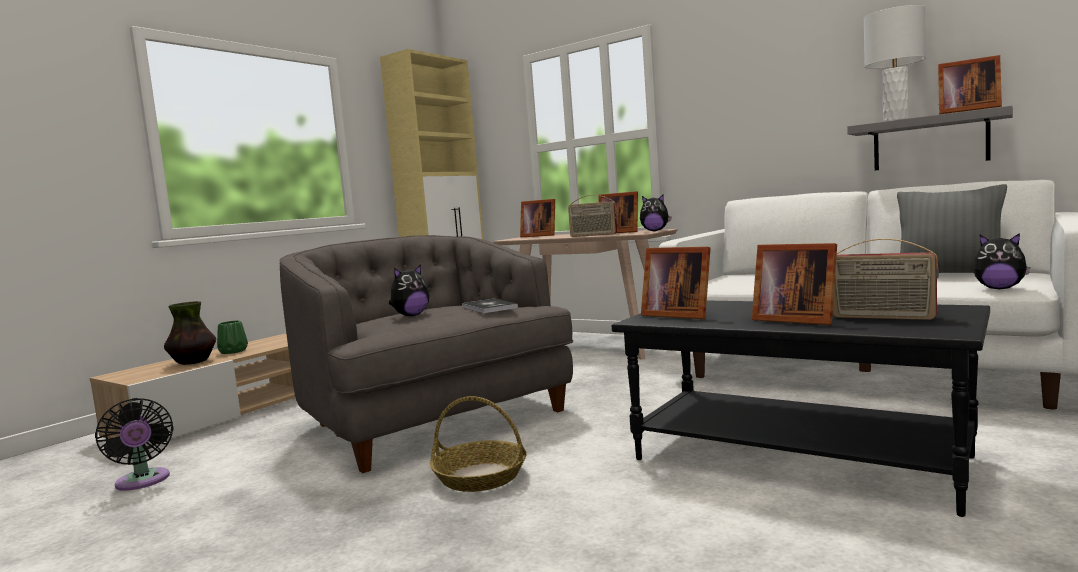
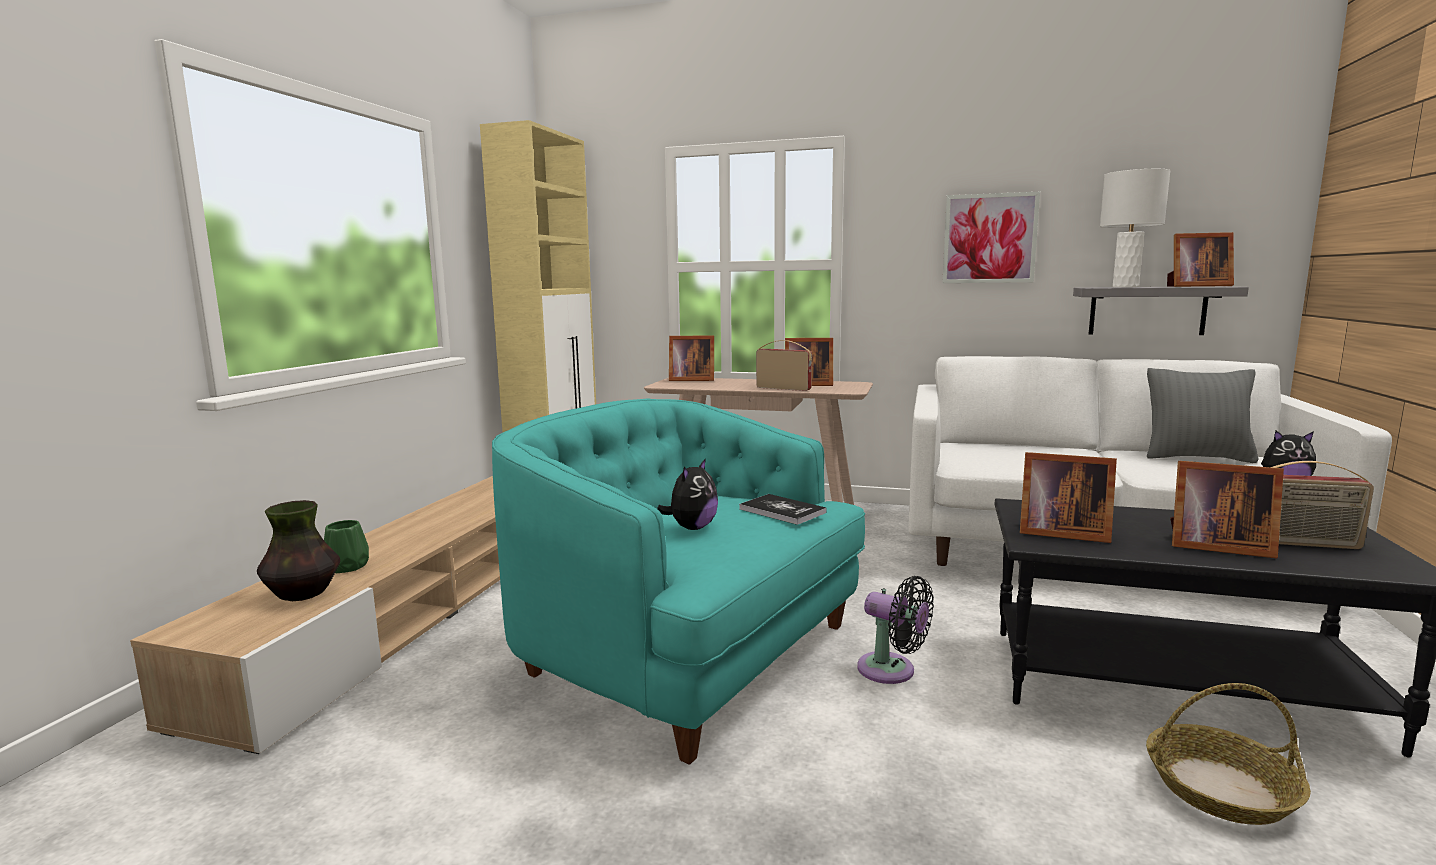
camera: 20 degrees left, 5 degrees up
black fan [95,398,174,491] -> black fan moved to [857,576,934,684]
grey armchair [279,235,573,473] -> turquoise armchair [492,398,865,765]
basket [430,396,527,492] -> basket moved to [1146,683,1311,825]
radio [568,195,617,237] -> radio turned 150 degrees counterclockwise [756,340,812,391]
plush toy [640,195,672,231] -> none
none -> picture [942,192,1040,283]

